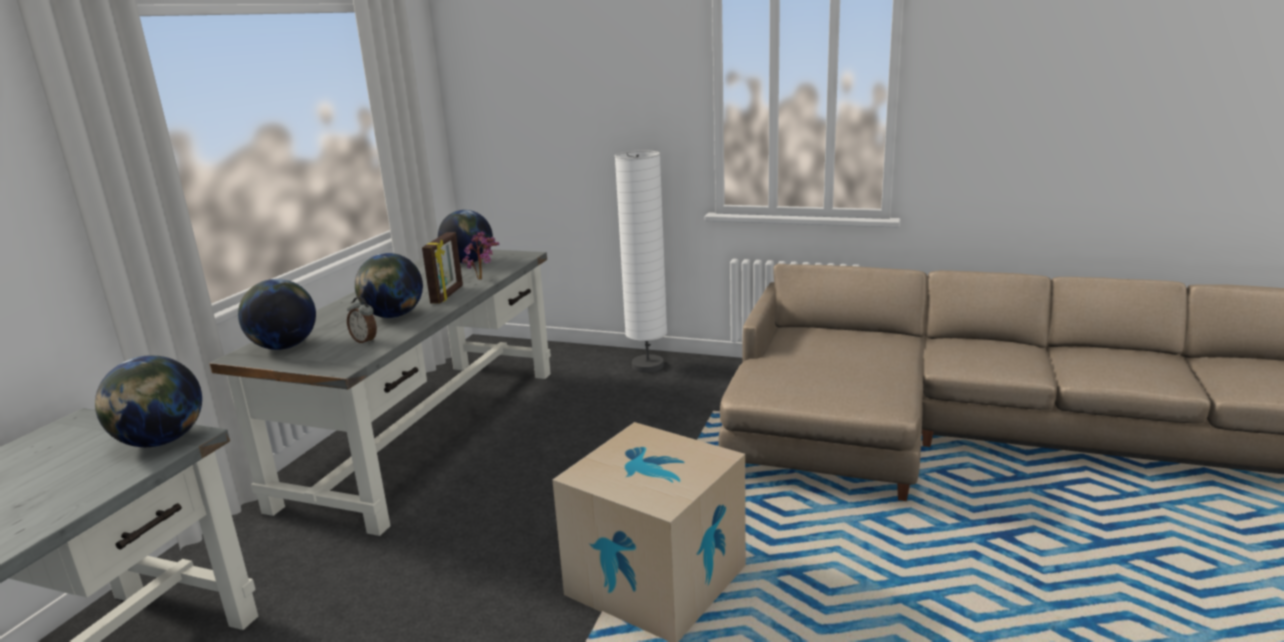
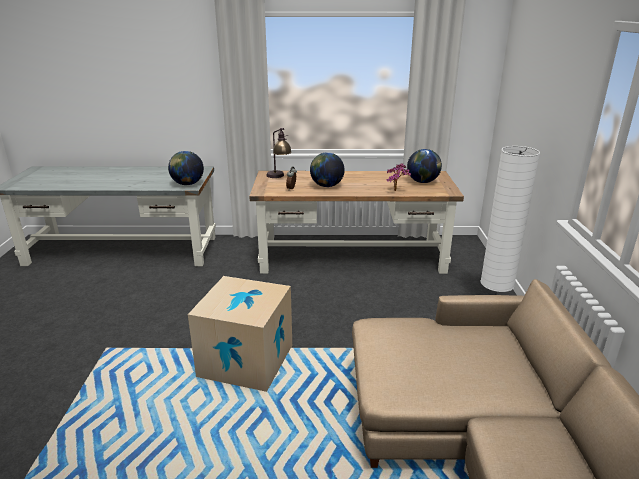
camera: 70 degrees right, 5 degrees up
grey desk [209,249,551,536] -> brown desk [249,171,464,274]
globe [238,279,316,350] -> table lamp [266,128,292,178]
picture frame [422,232,463,304] -> none

